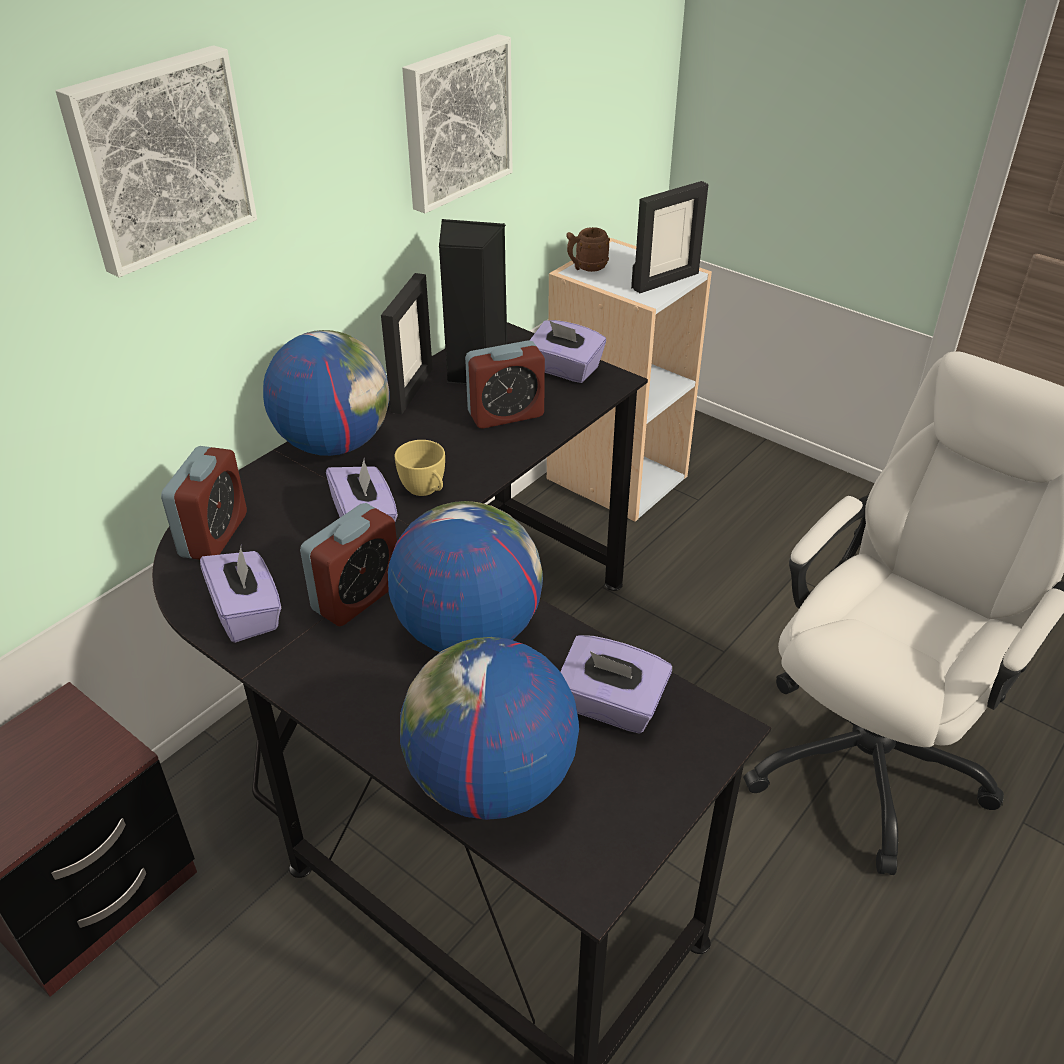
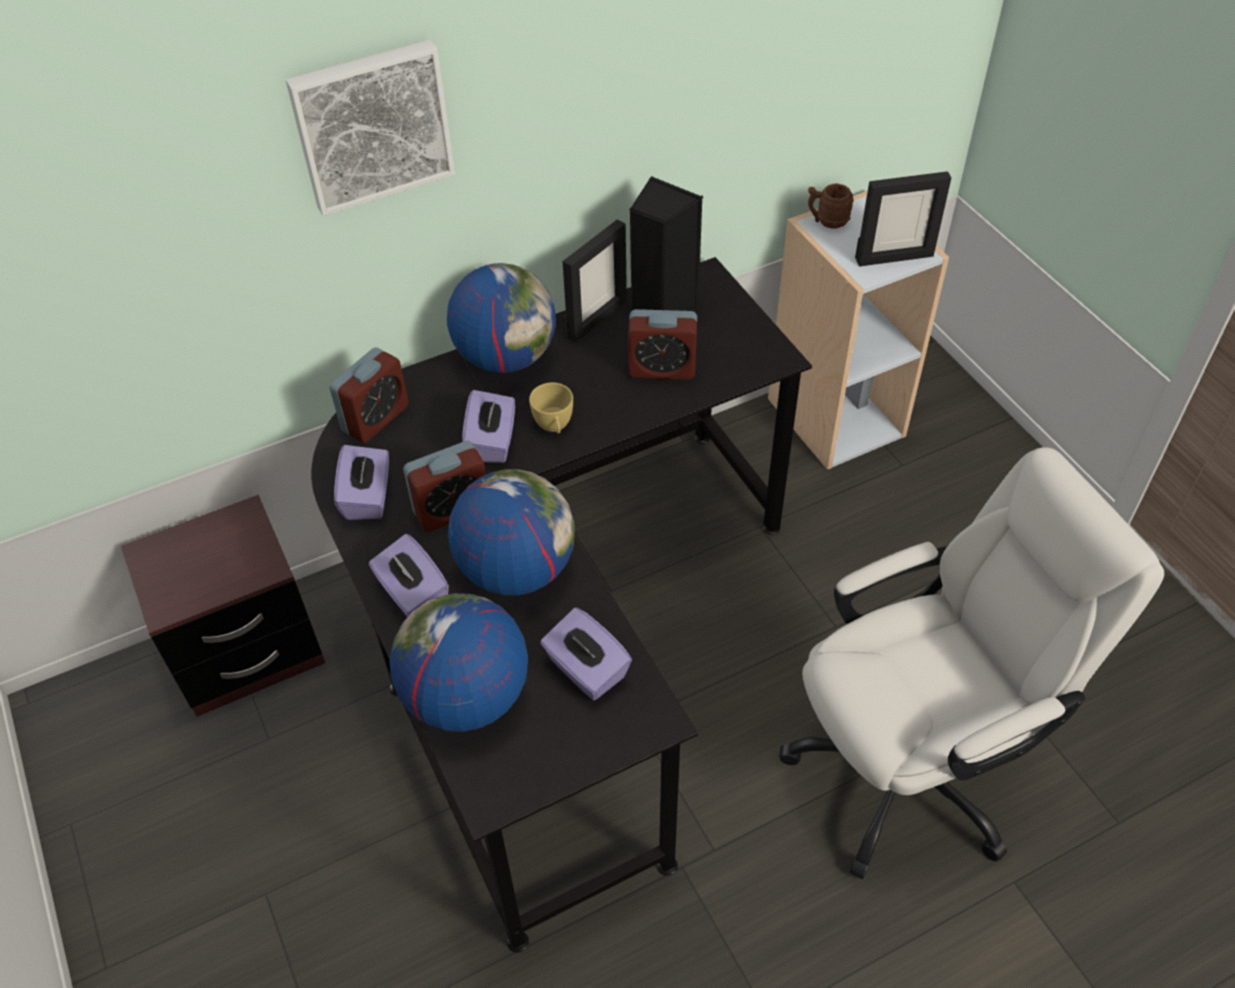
camera: 25 degrees right, 10 degrees up
picture [402,34,512,213] -> none
purple tissue box [529,320,606,383] -> purple tissue box moved to [369,534,449,617]

